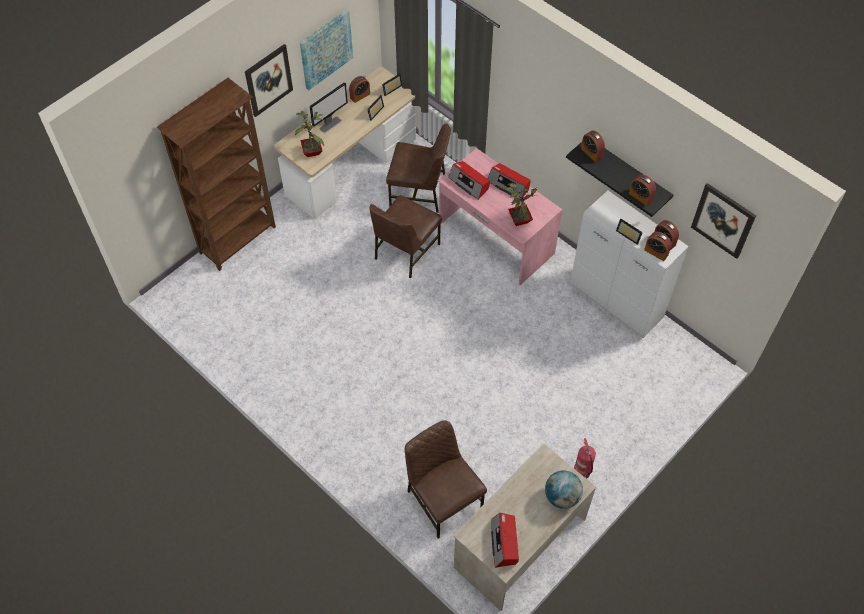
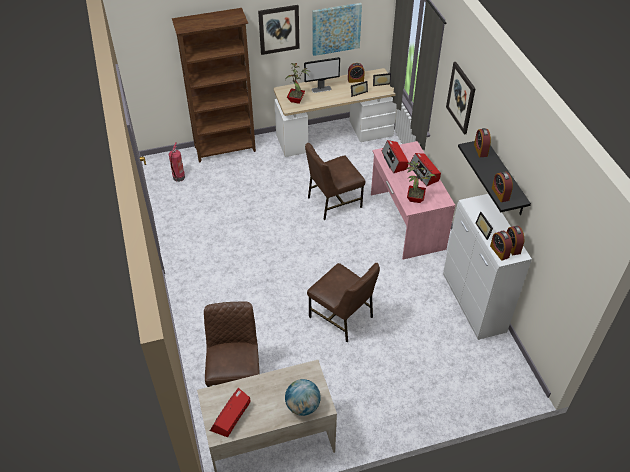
camera: 30 degrees right, 10 degrees down
brown chair [386,123,451,213] -> brown chair moved to [307,263,380,342]
fire extinguisher [574,438,596,479] -> fire extinguisher moved to [169,142,185,182]
picture [691,183,756,259] -> picture moved to [446,62,476,135]

